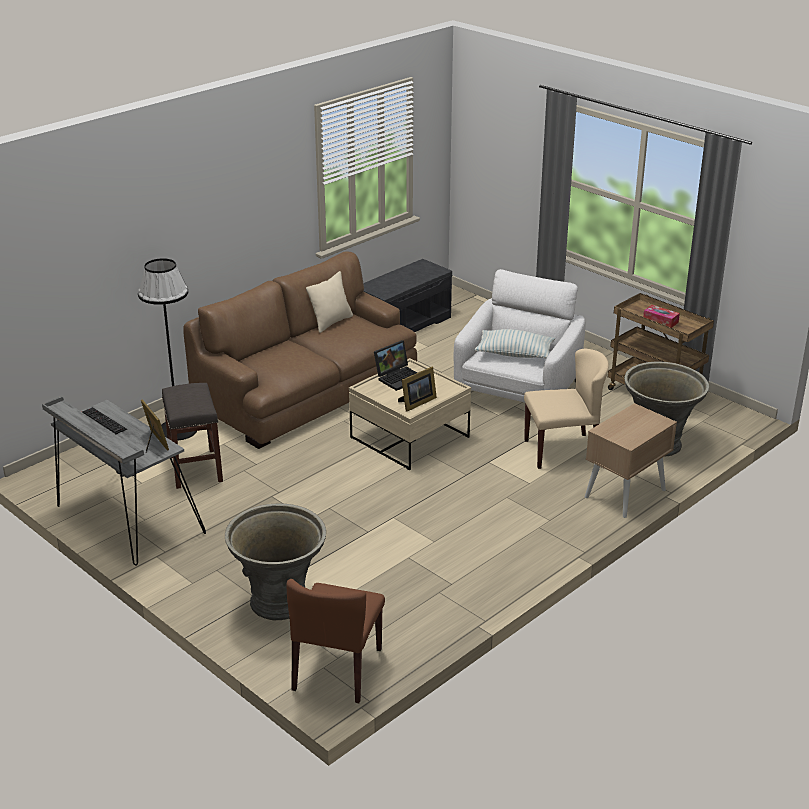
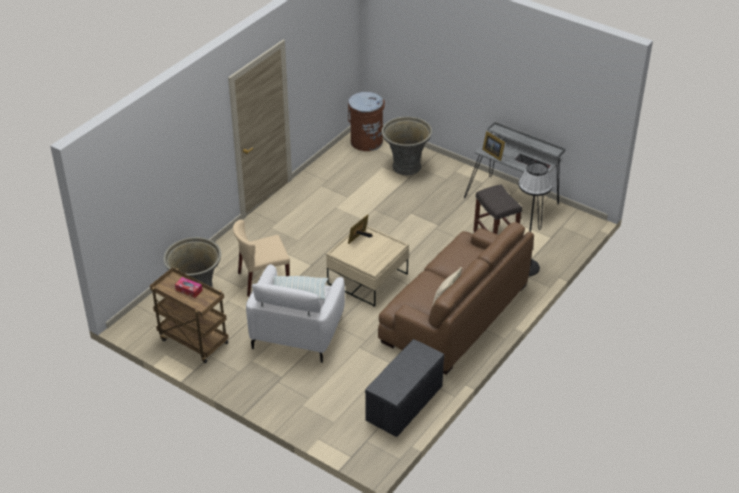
camera: 170 degrees right, 10 degrees up
brown chair [286,579,385,703] -> brown trash can [348,92,385,151]
laptop [374,340,417,391] -> none
beige nightstand [585,403,677,518] -> none

